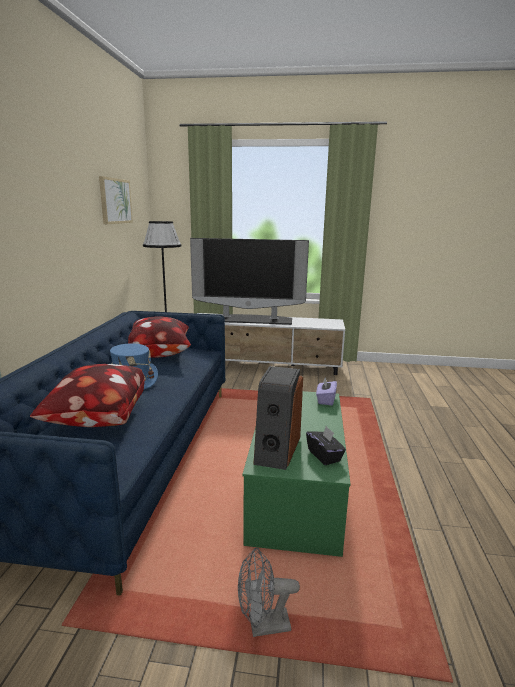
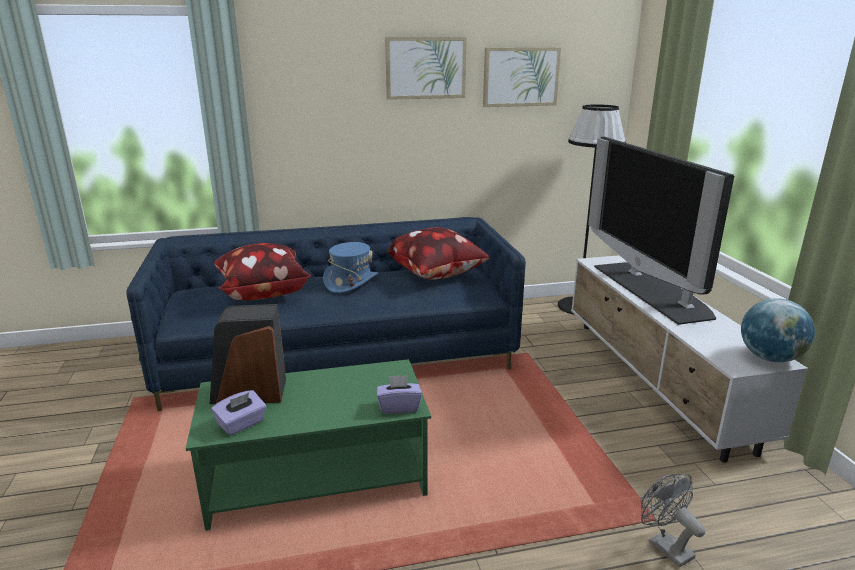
camera: 70 degrees right, 5 degrees up
grey fan [238,548,300,637] -> grey fan moved to [641,474,705,567]
black tissue box [306,426,346,465] -> purple tissue box [211,390,266,435]
none -> picture [385,37,467,100]
none -> globe [741,298,815,362]

